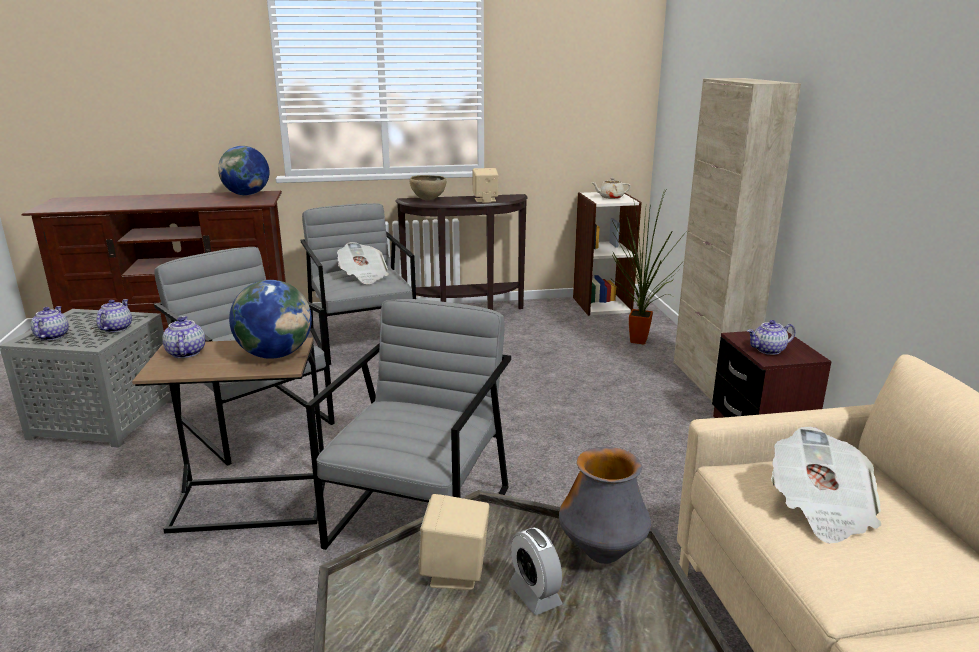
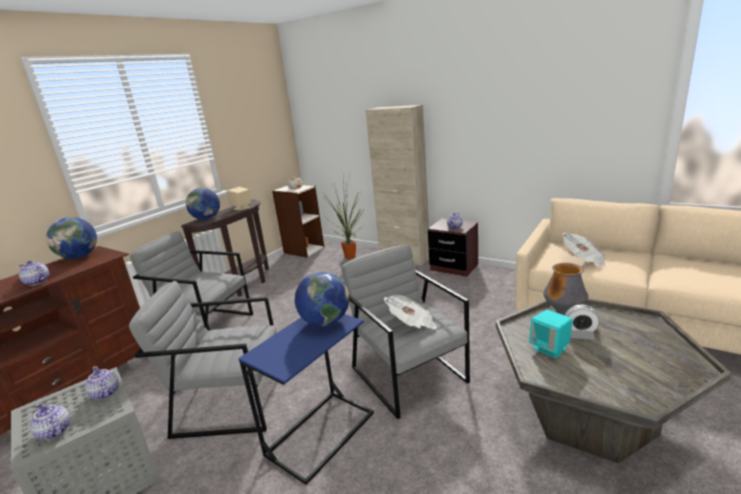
camera: 45 degrees left, 0 degrees up
brown side table [132,338,325,533] -> blue side table [238,314,374,485]
teapot [162,316,205,358] -> teapot moved to [19,261,49,286]
newspaper [337,242,389,285] -> newspaper moved to [384,295,437,329]
brown bowl [410,175,446,201] -> globe [186,188,220,220]
beige speaker [418,494,489,590] -> turquoise speaker [529,310,573,358]

